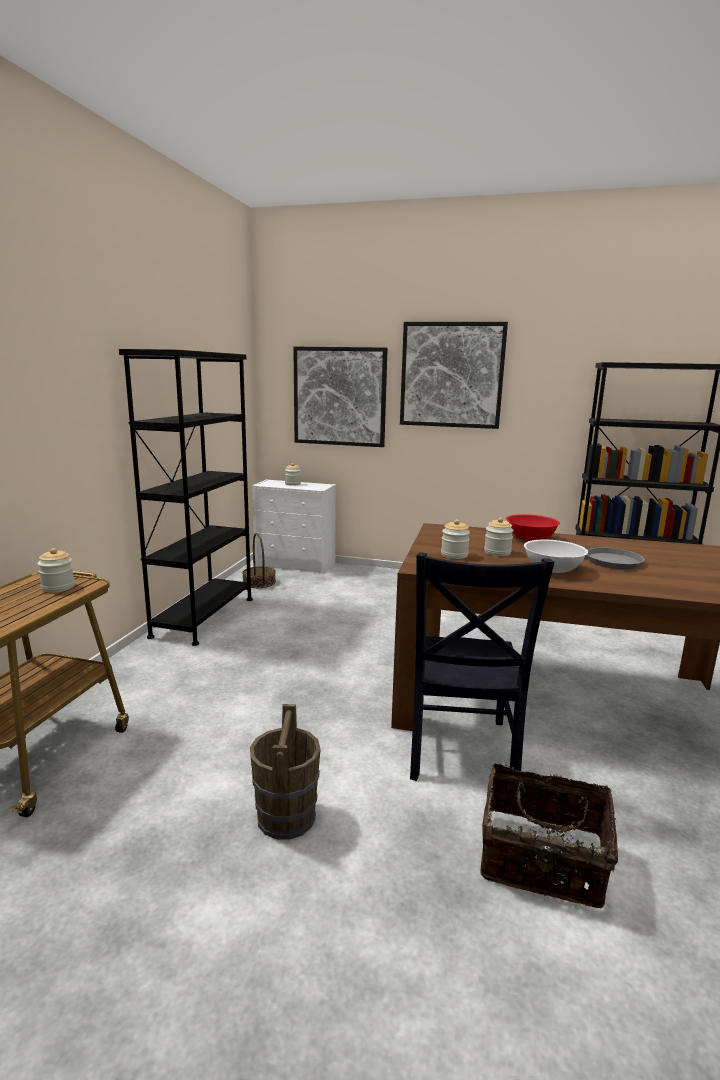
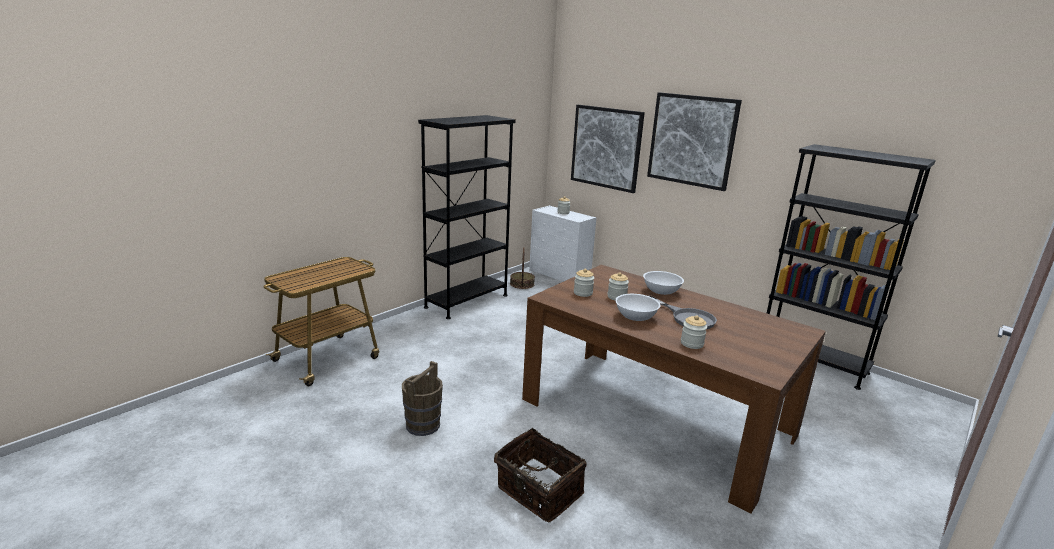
camera: 25 degrees right, 5 degrees up
jar [38,548,75,593] -> jar moved to [681,315,707,349]
black chair [410,552,555,781] -> none
red bowl [506,514,560,541] -> white bowl [643,271,684,295]

